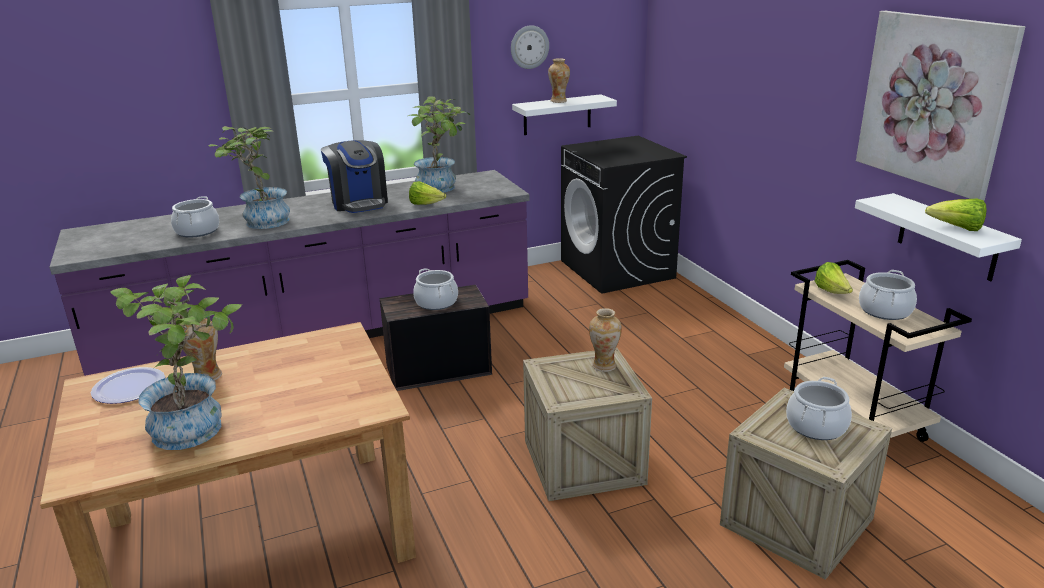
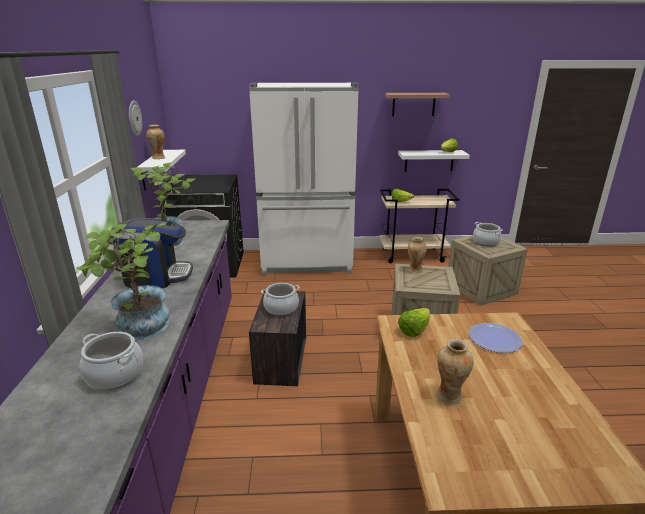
camera: 70 degrees left, 0 degrees up
plate [91,367,165,404] -> plate moved to [469,323,523,353]
potted plant [111,275,242,450] -> none
lettuce [409,181,446,205] -> lettuce moved to [398,308,430,337]
picture [856,11,1025,200] -> shelf [385,93,450,116]
cooking pot [859,270,917,320] -> none
none -> white fridge [249,82,359,275]

